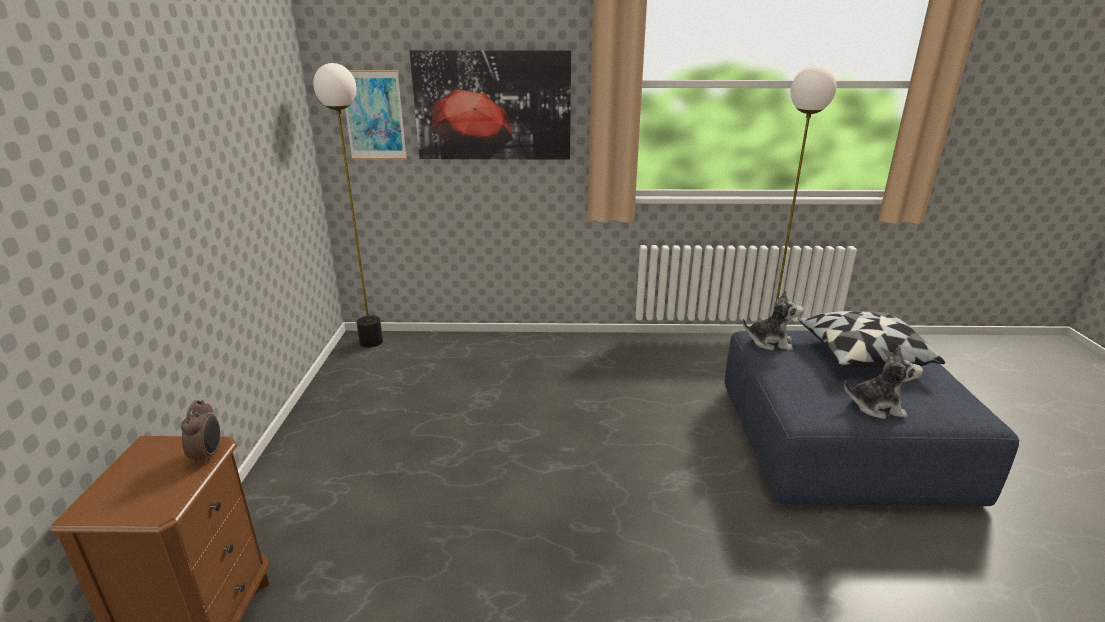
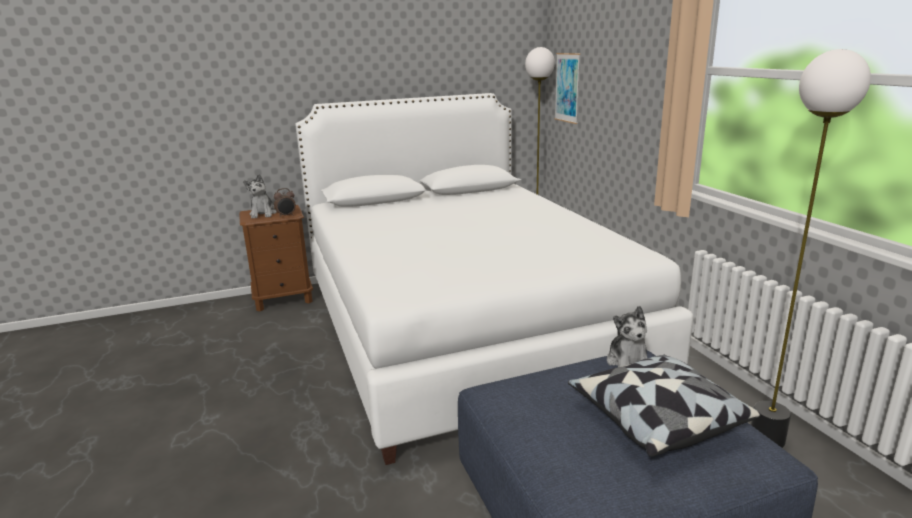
camera: 70 degrees right, 5 degrees down
picture [410,50,571,159] -> none
plush toy [844,346,923,419] -> plush toy moved to [243,174,277,219]
none -> white bed [295,93,694,465]

